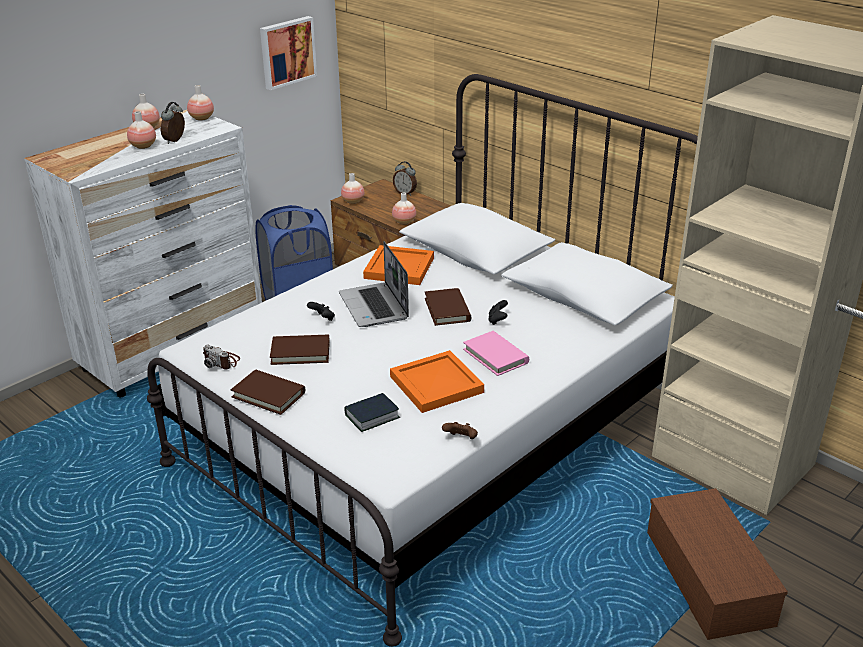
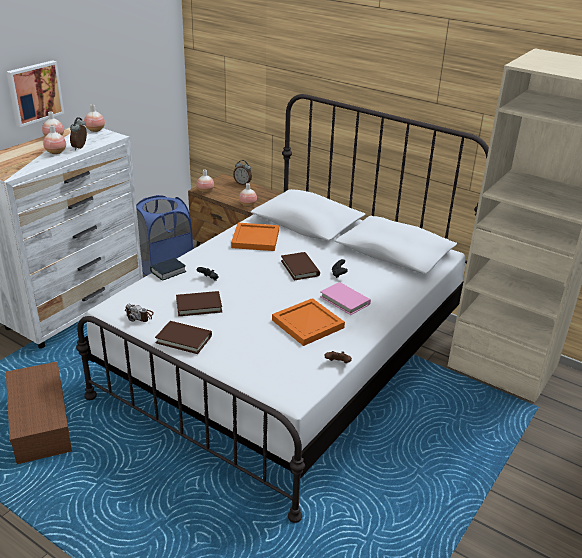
camera: 10 degrees left, 0 degrees up
picture [260,16,317,90] -> picture moved to [6,60,64,127]
laptop [339,241,409,327] -> none
book [344,393,400,432] -> book moved to [150,258,187,281]
brown storage box [647,488,788,640] -> brown storage box moved to [6,361,72,464]

